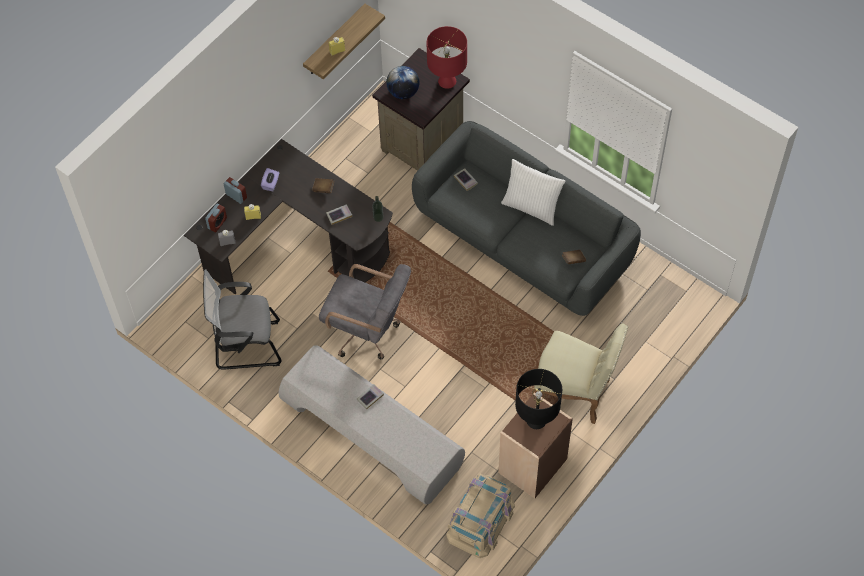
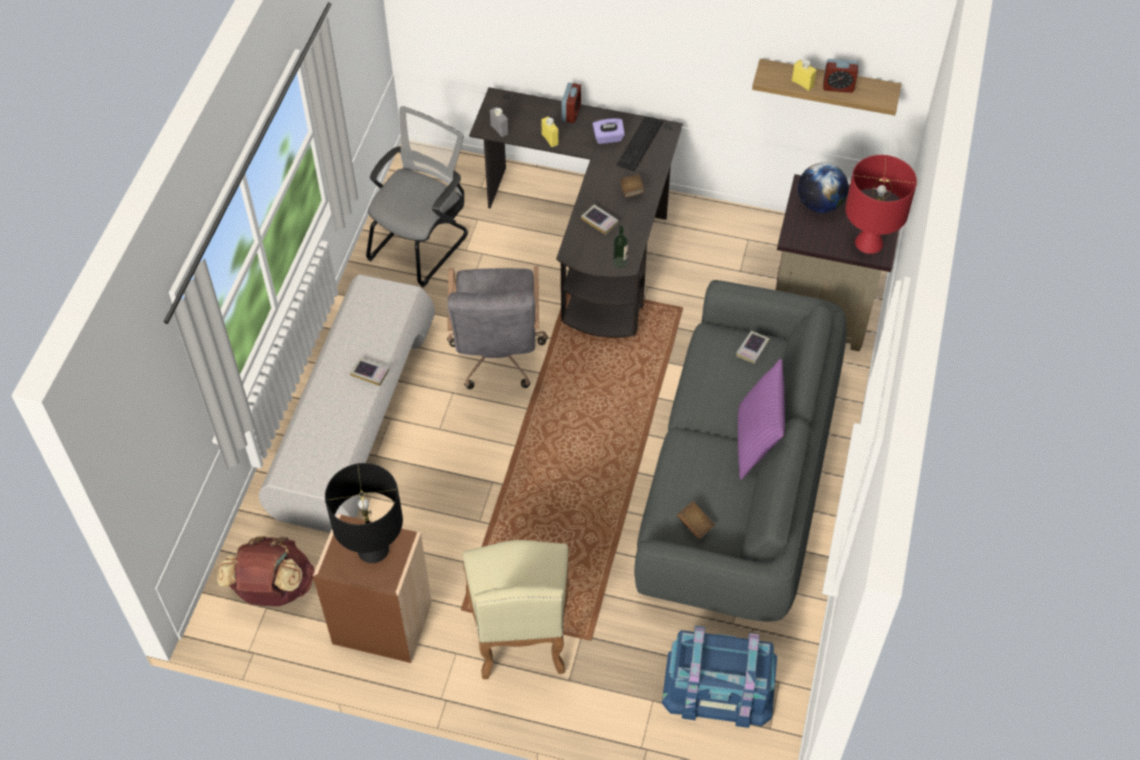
camera: 65 degrees right, 5 degrees down
chair [203,269,282,370] -> chair turned 60 degrees clockwise [366,106,468,288]
alarm clock [205,203,227,232] -> alarm clock moved to [823,59,858,93]
beige storage box [446,474,515,558] -> brown backpack [217,536,315,606]
white pillow [501,159,565,226] -> purple pillow [738,359,785,480]
none -> keyboard [616,116,663,171]
none -> blue storage box [662,626,777,728]

